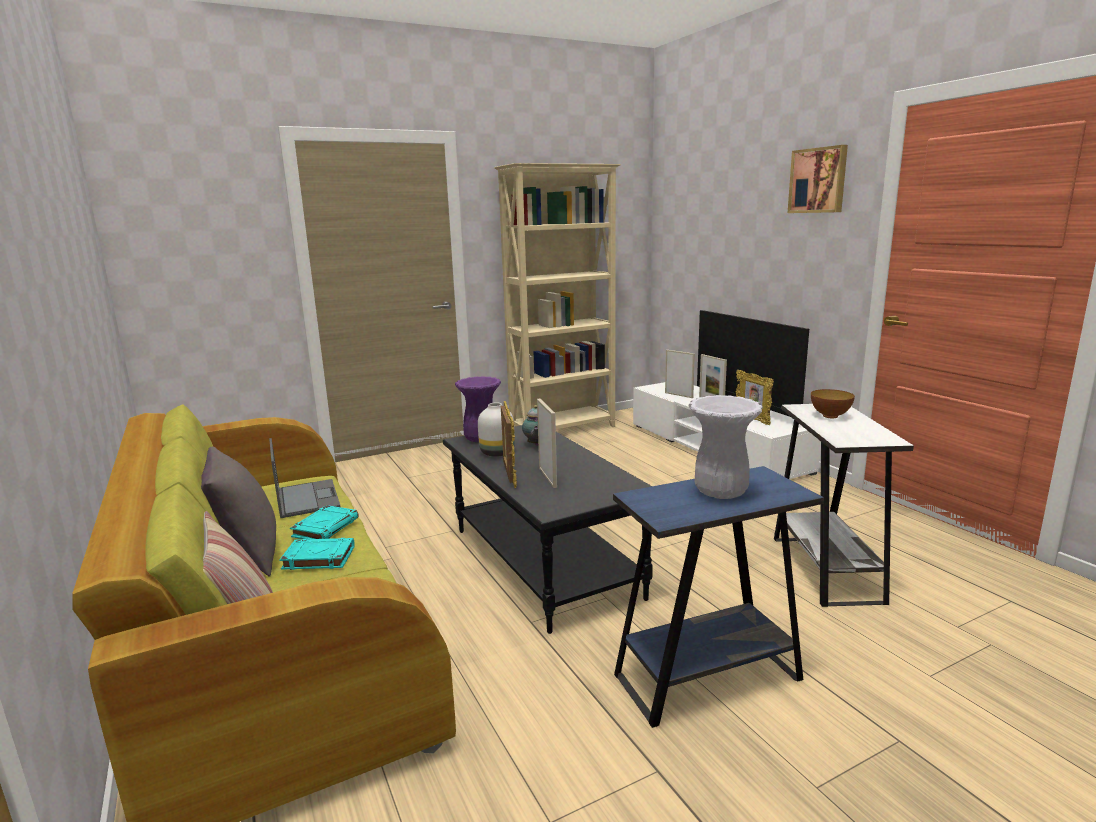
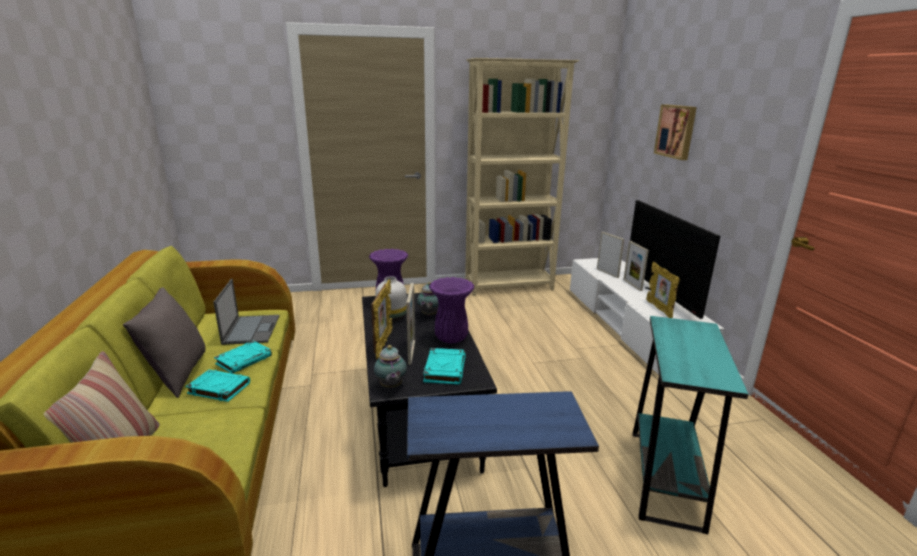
camera: 15 degrees right, 5 degrees up
white vase [688,395,763,499] -> none
white side table [774,404,914,607] -> turquoise side table [633,316,748,534]
picture [788,145,848,213] -> picture moved to [654,104,697,160]
bowl [811,389,855,418] -> none
none -> teapot [374,345,407,388]
none -> turquoise book [423,348,466,385]
none -> purple vase [429,277,474,343]

